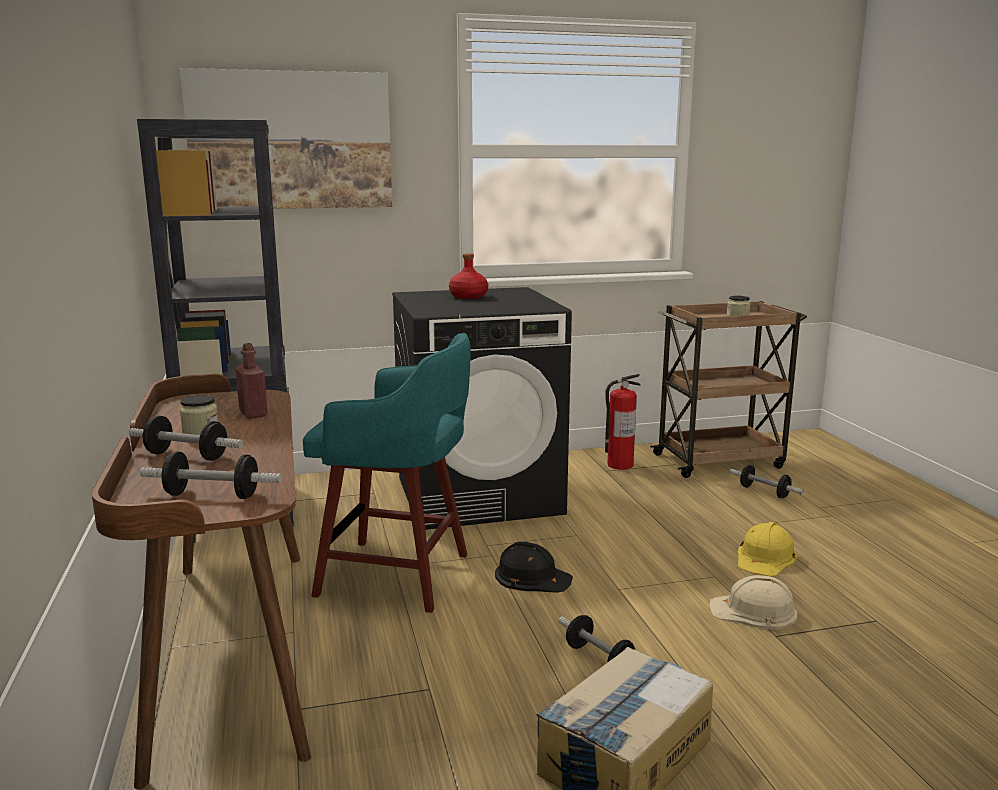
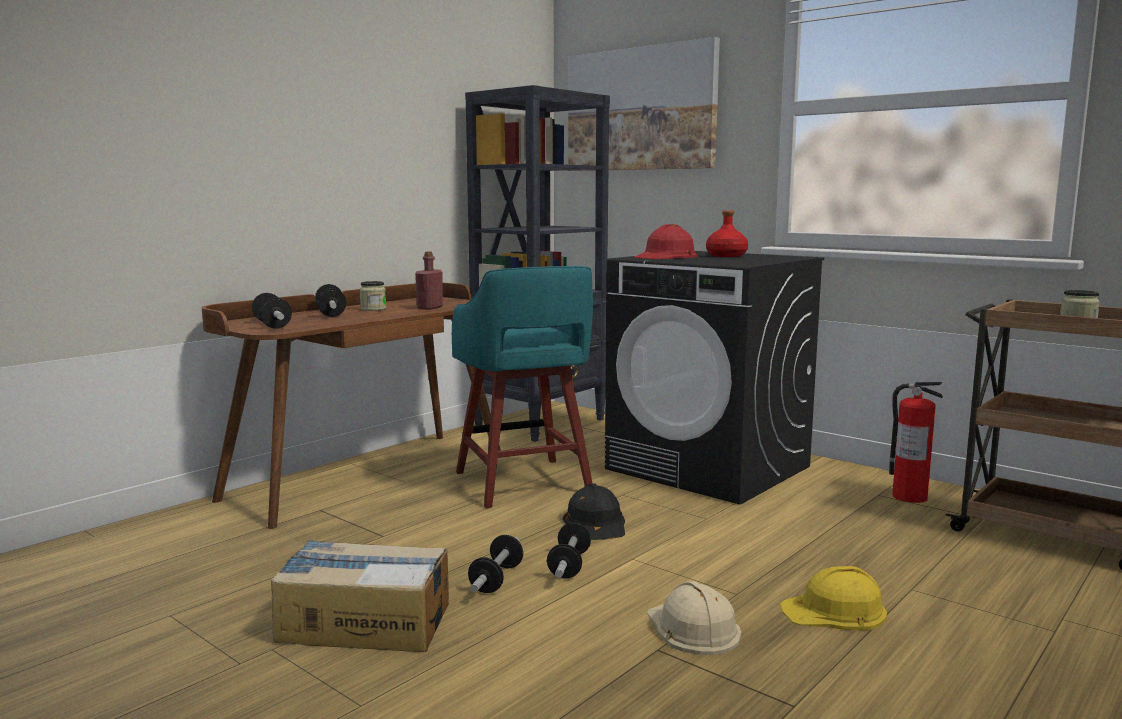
camera: 55 degrees right, 5 degrees down
dumbbell [730,465,804,498] -> dumbbell moved to [547,522,591,579]
none -> red hard hat [634,224,697,259]

